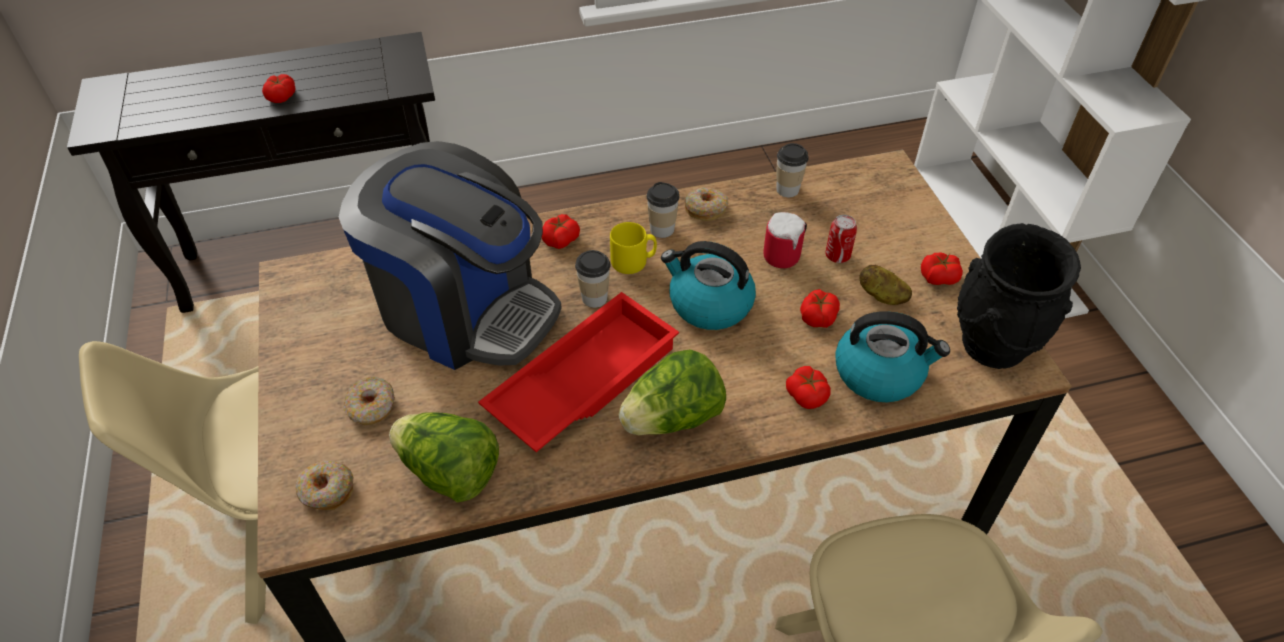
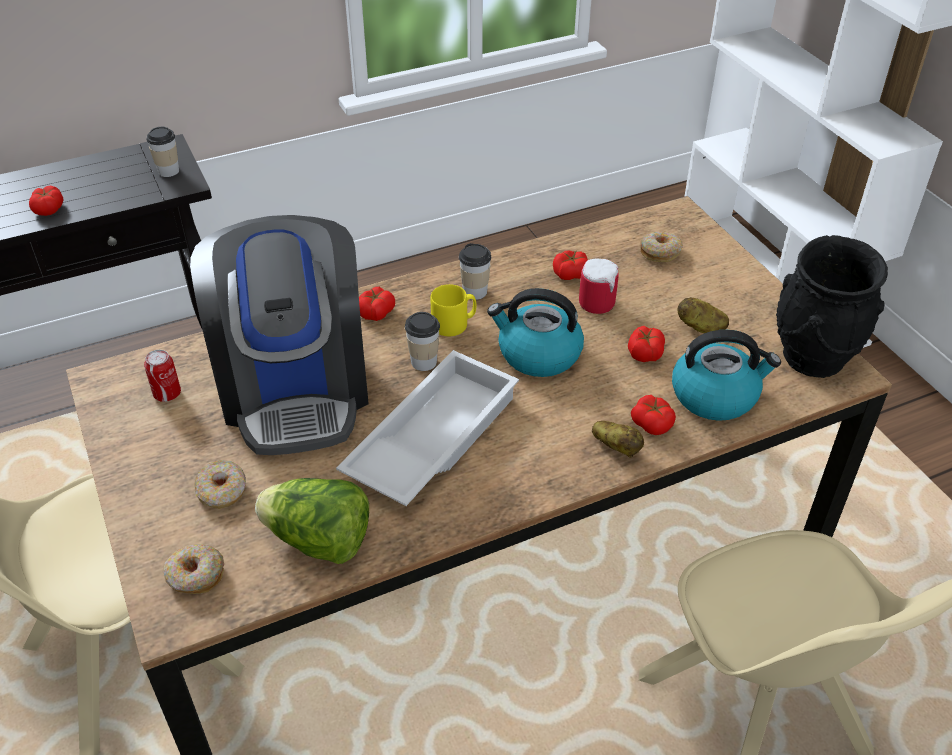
camera: 10 degrees left, 5 degrees down
coffee machine [339,141,562,370] -> coffee machine turned 60 degrees clockwise [190,215,369,455]
red tray [478,292,679,452] -> white tray [336,350,519,506]
lettuce [619,349,726,435] -> none
donut [684,187,728,221] -> donut moved to [640,232,683,262]
cup [776,143,809,197] -> cup moved to [146,127,179,177]
can [825,215,857,263] -> can moved to [144,350,181,402]
tomato [921,253,963,285] -> tomato moved to [553,251,588,280]
none -> potato [592,421,644,458]

